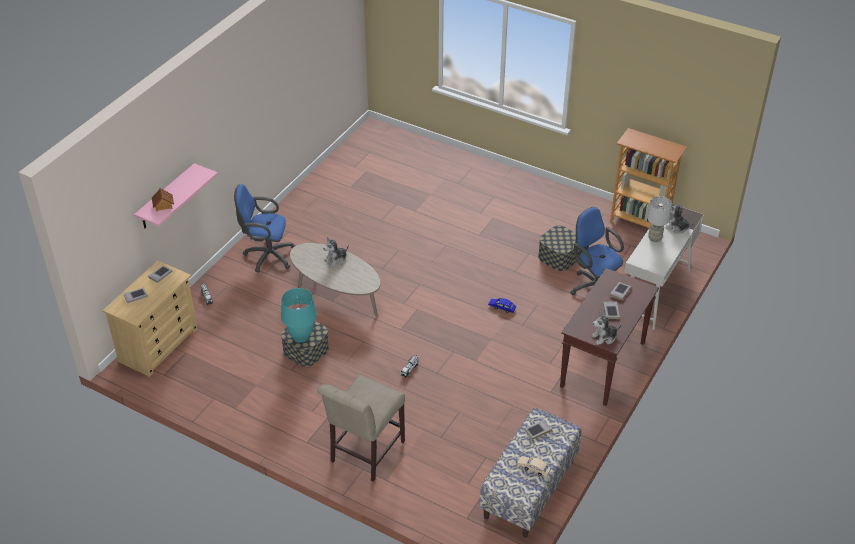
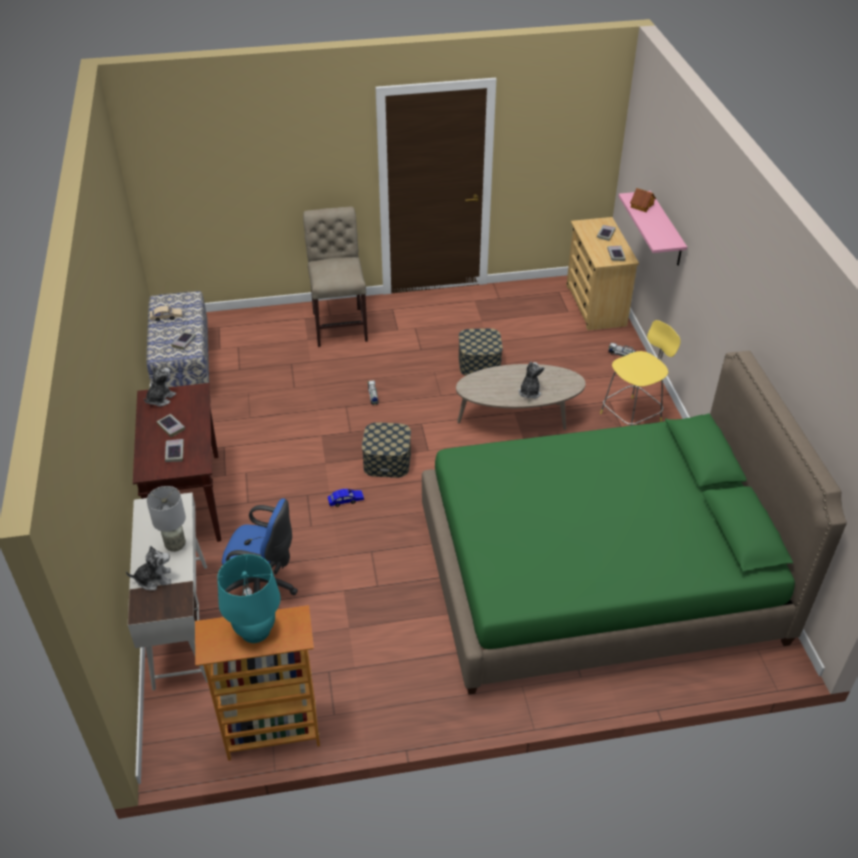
camera: 140 degrees right, 0 degrees up
blue office chair [234,184,295,273] -> yellow stool [600,320,681,426]
turquoise table lamp [281,288,317,343] -> turquoise table lamp moved to [217,554,281,643]
storage box [538,225,580,271] -> storage box moved to [362,422,411,478]
none -> green bed [422,351,847,695]

